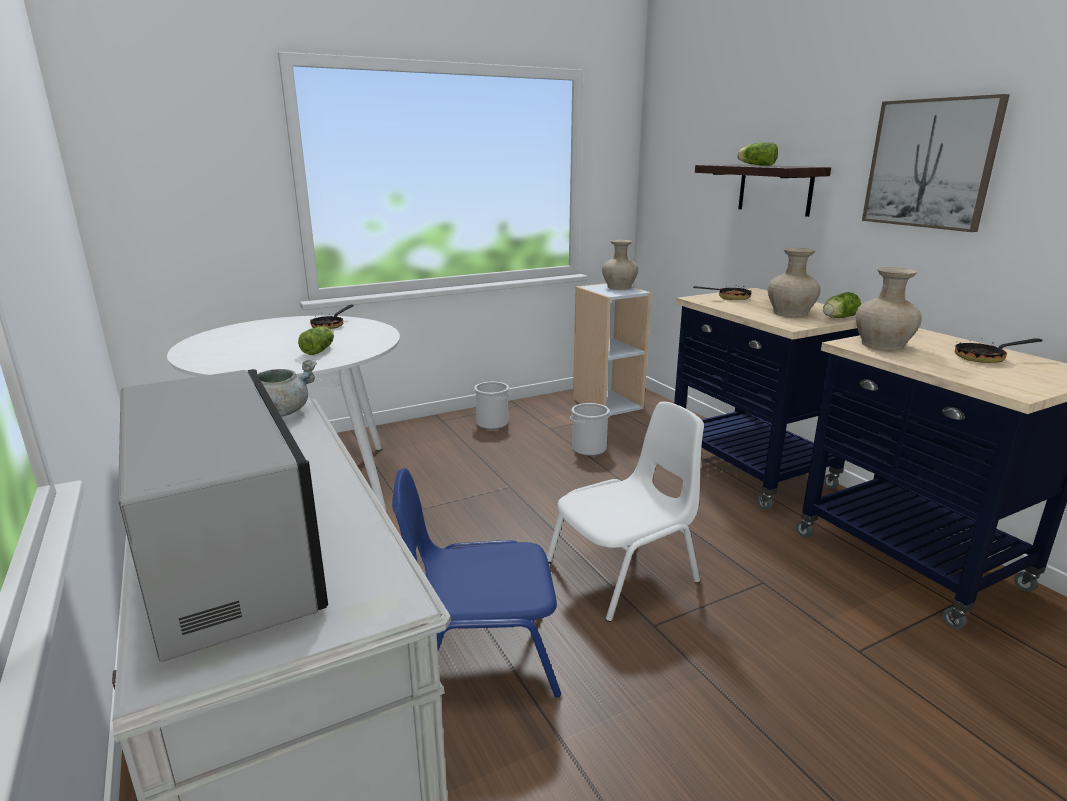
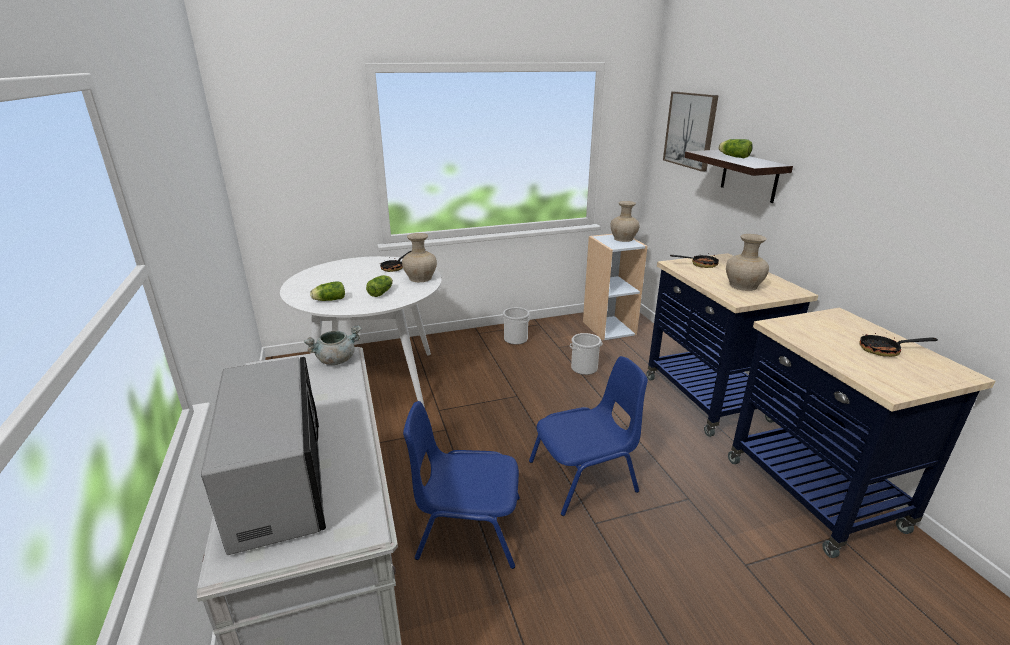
camera: 10 degrees right, 5 degrees up
white chair [547,402,704,622] -> blue chair [529,356,648,516]
lettuce [823,292,861,318] -> lettuce moved to [310,281,345,301]
beige vase [856,267,922,351] -> beige vase moved to [402,233,437,282]
picture [862,94,1010,232] -> picture moved to [663,91,719,172]

